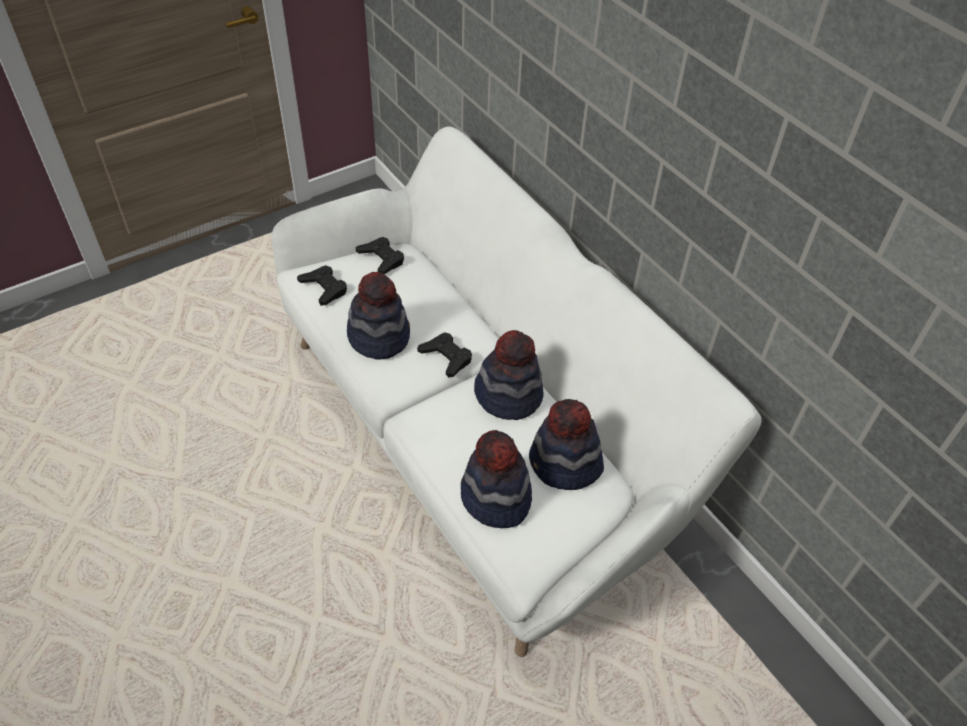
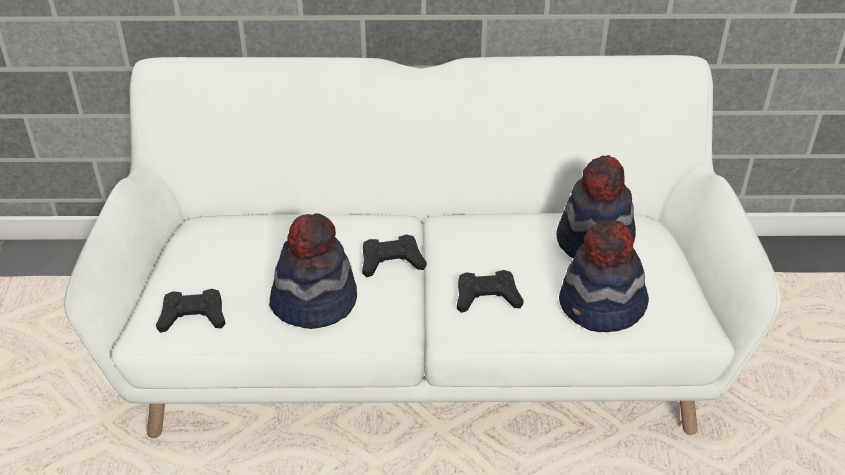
camera: 55 degrees left, 5 degrees down
black game controller [356,237,404,274] -> black game controller moved to [457,270,524,313]
hat [474,330,544,420] -> none

